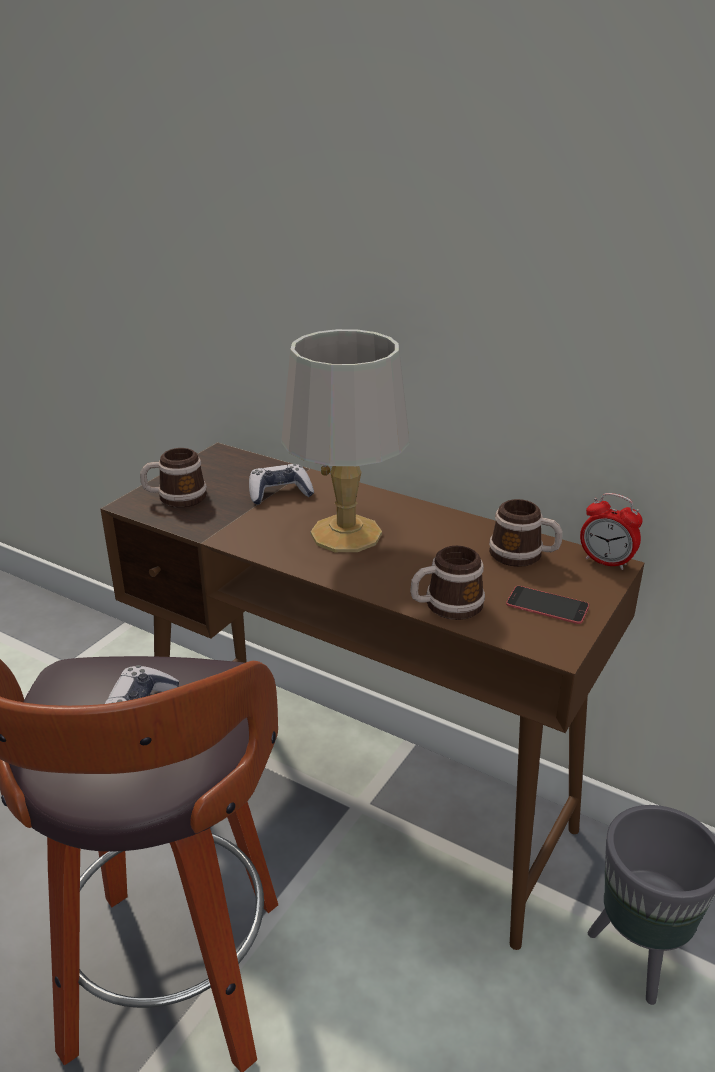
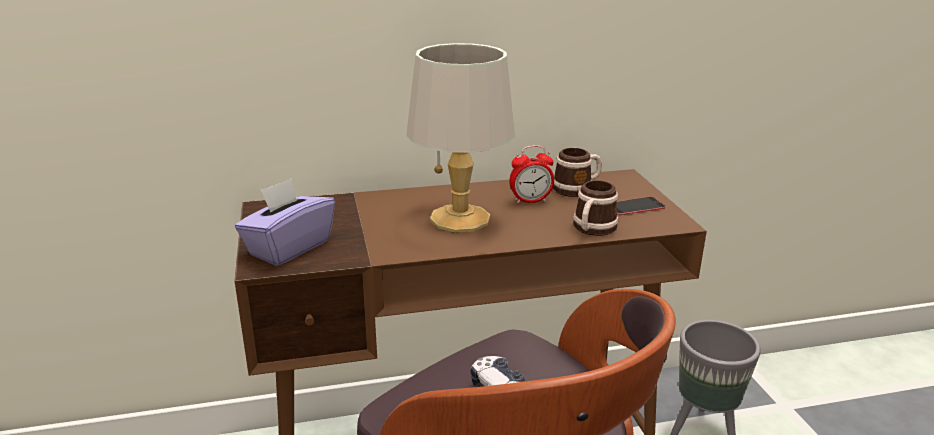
camera: 45 degrees left, 5 degrees down
mug [140,448,207,508] -> purple tissue box [235,178,335,266]
game controller [249,464,314,505] -> none
alarm clock [580,493,643,570] -> alarm clock moved to [509,145,554,204]

